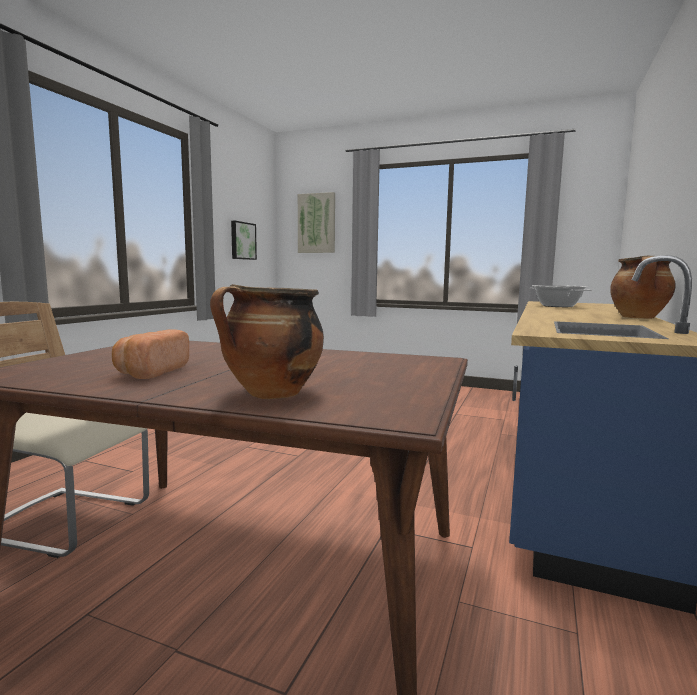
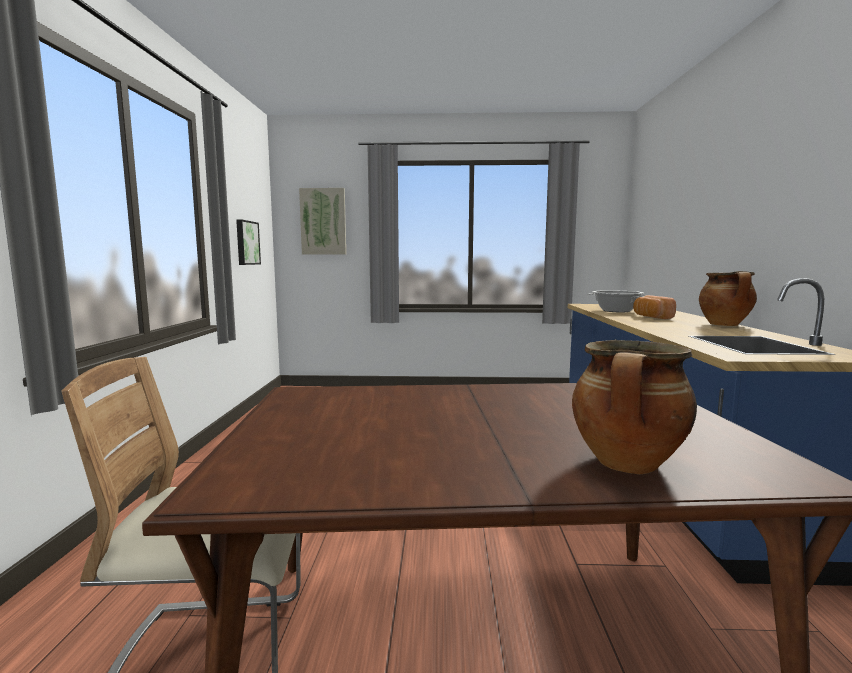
camera: 20 degrees left, 0 degrees up
bread [112,329,189,379] -> bread moved to [633,295,676,319]

